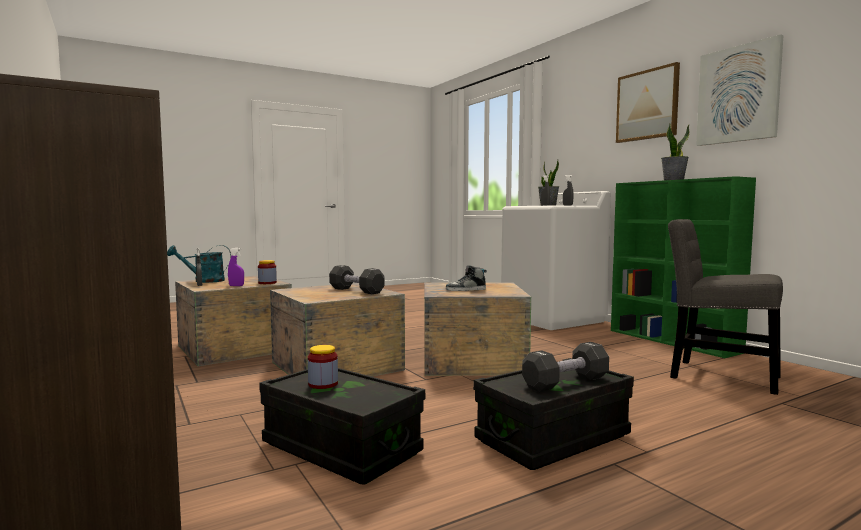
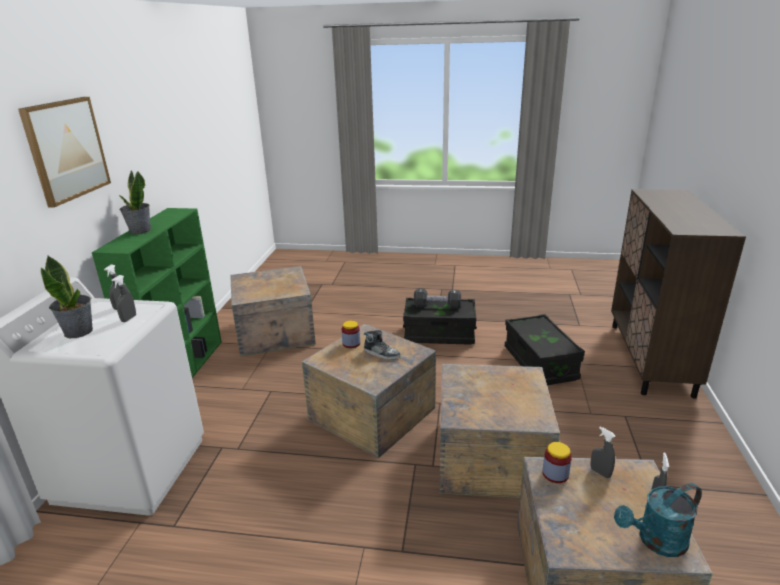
camera: 140 degrees left, 20 degrees up
turquoise watering can [167,245,231,283] -> turquoise watering can turned 135 degrees clockwise [614,483,702,557]
purple spray bottle [228,248,244,286] -> grey spray bottle [590,427,615,478]
jar [308,345,338,389] -> jar moved to [342,320,360,348]
black dumbbell [329,265,385,294] -> none
grey chair [668,219,783,395] -> crate [230,266,316,357]
picture [696,34,784,146] -> none

